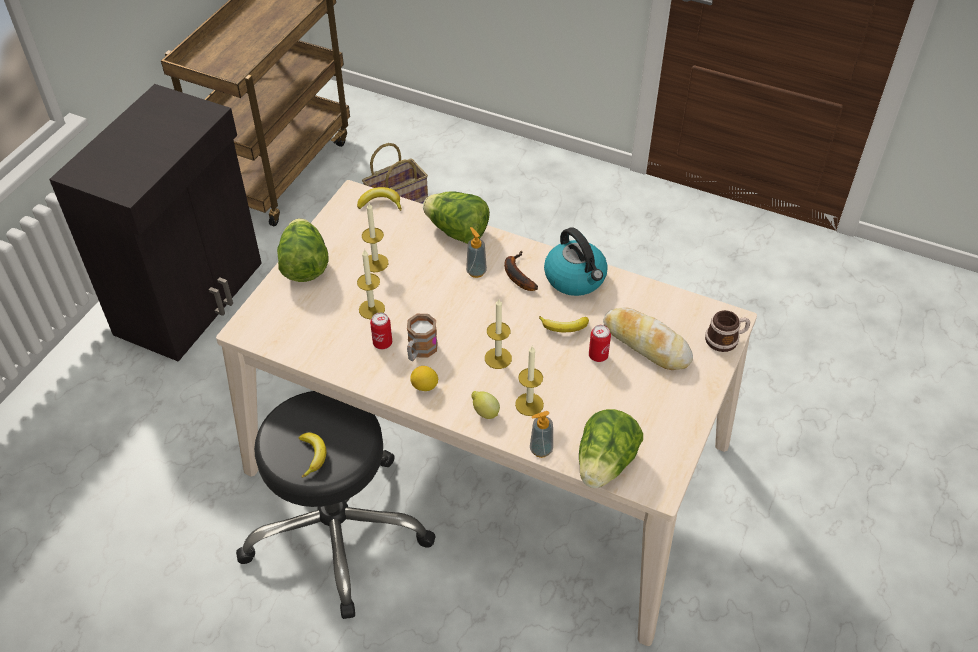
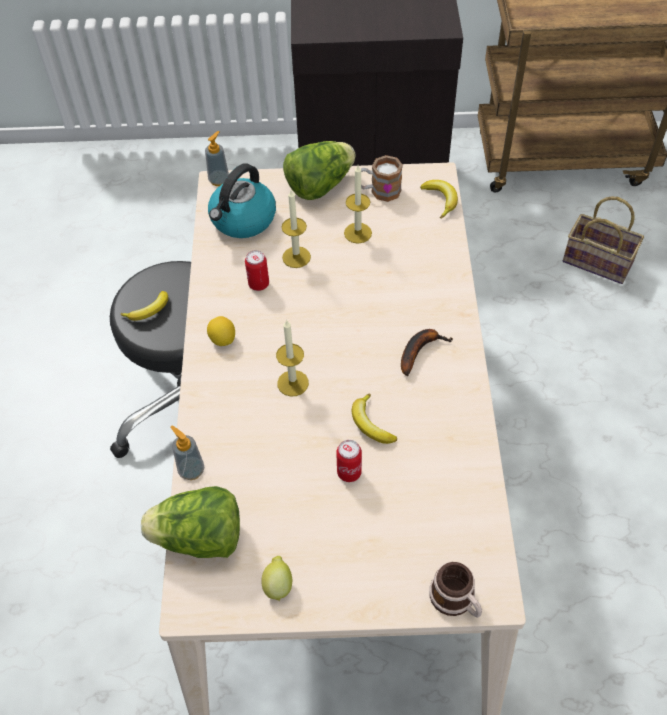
camera: 65 degrees right, 5 degrees up
mug [407,314,438,361] -> mug moved to [361,155,403,202]
lettuce [423,191,490,244] -> none
soap dispenser [466,227,487,278] -> soap dispenser moved to [205,131,229,186]
lemon [471,391,500,419] -> lemon moved to [261,556,292,601]
candle [515,346,544,416] -> none
kettle [544,227,608,296] -> kettle moved to [208,163,276,238]
bread [603,307,693,370] -> none

